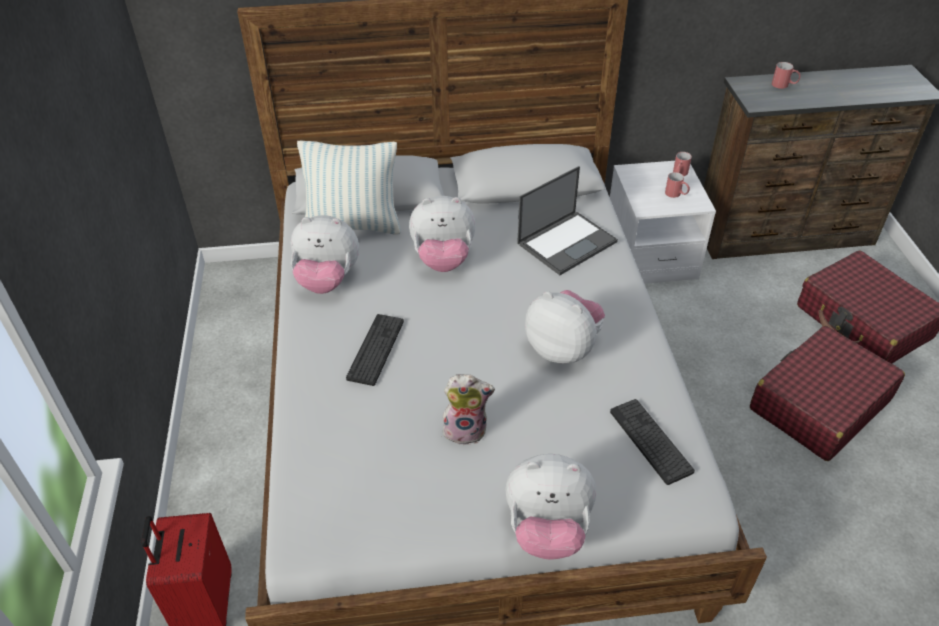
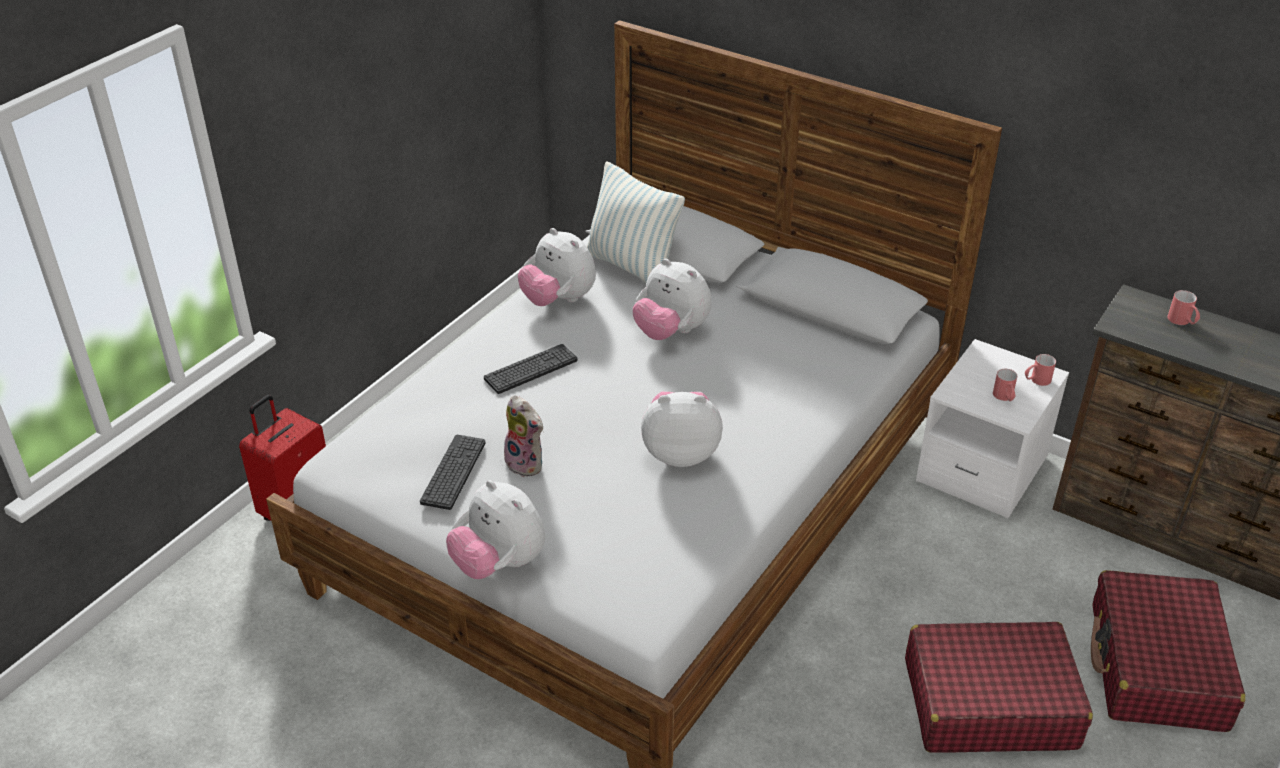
camera: 40 degrees right, 5 degrees down
laptop [517,166,618,275] -> none
plush toy [525,290,605,364] -> plush toy turned 75 degrees counterclockwise [641,392,723,467]
keyboard [610,399,695,485] -> keyboard moved to [420,435,485,510]

